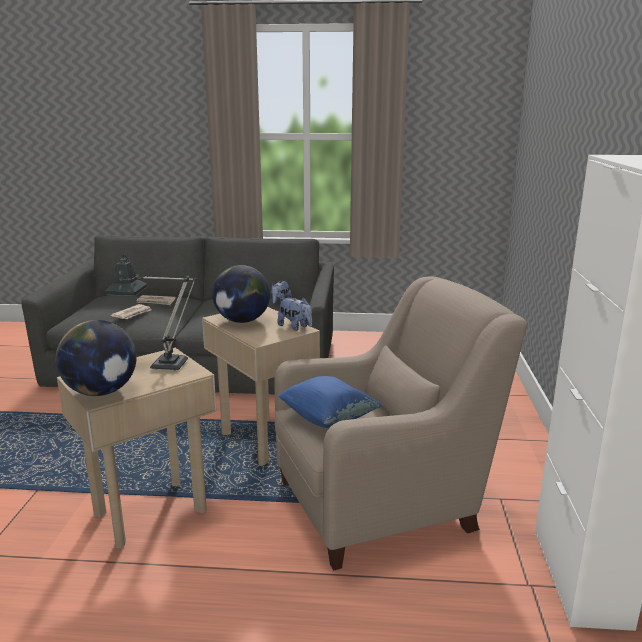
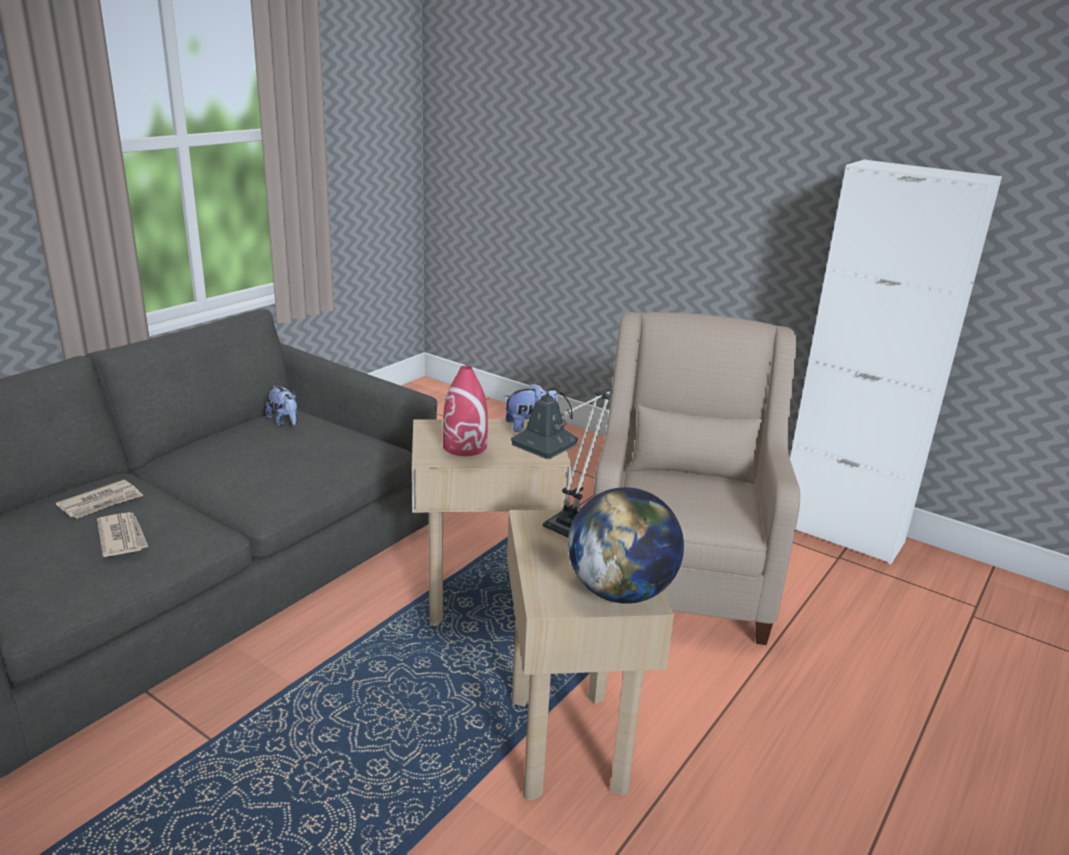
camera: 60 degrees left, 5 degrees up
globe [212,265,270,323] -> red vase [443,366,488,456]
blue pillow [278,376,382,428] -> none

